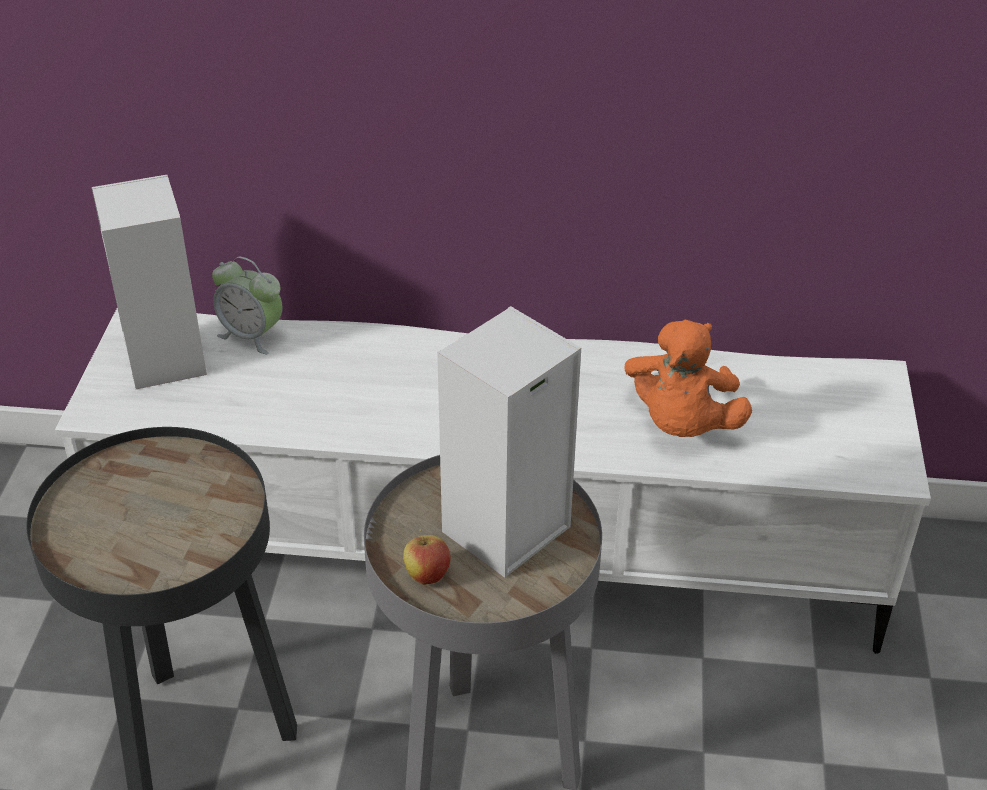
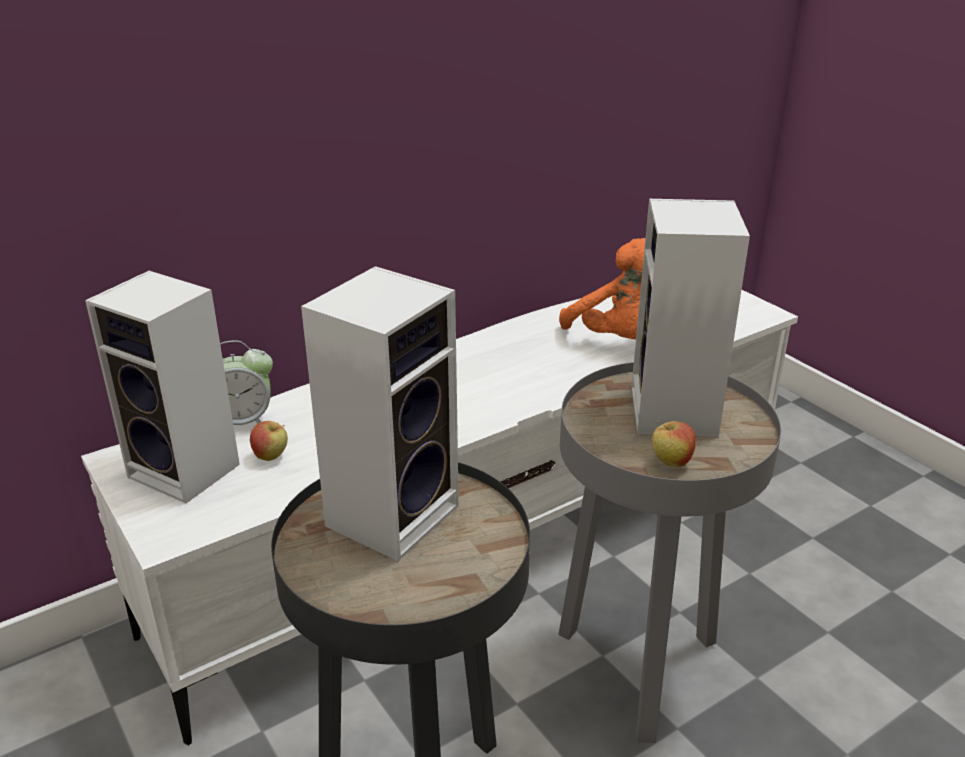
camera: 40 degrees left, 10 degrees down
none -> apple [250,421,288,461]
none -> speaker [301,266,459,561]

